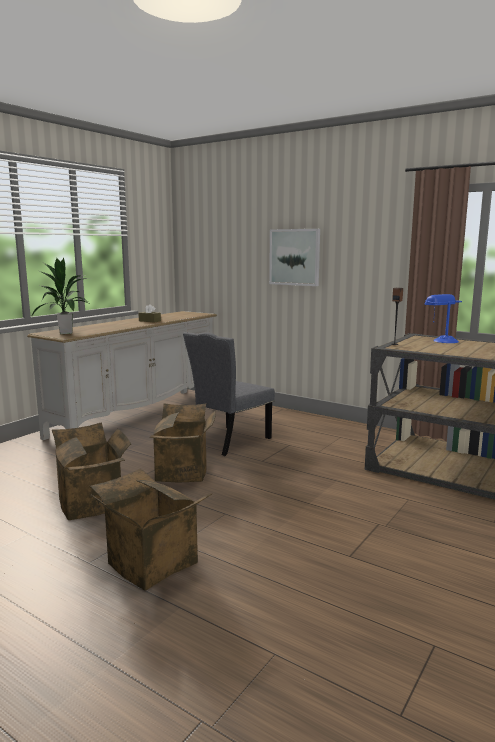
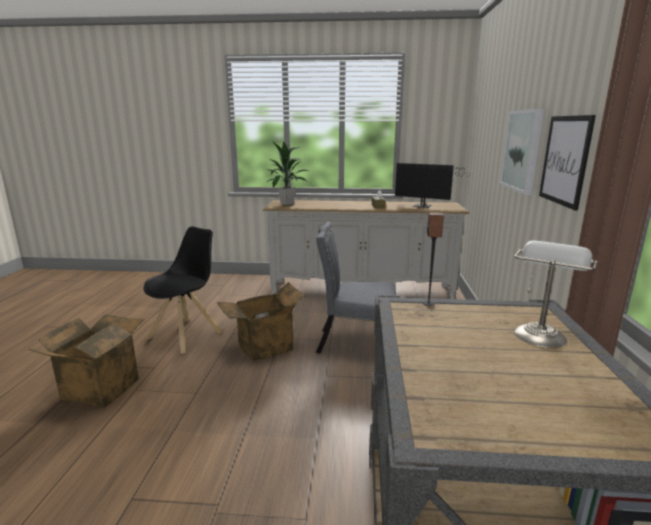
camera: 60 degrees right, 5 degrees up
cardboard box [52,422,131,520] -> black chair [144,226,223,354]
blue table lamp [424,294,462,343] -> white table lamp [514,240,598,348]
none -> monitor [395,163,472,208]
none -> picture [539,115,596,211]

